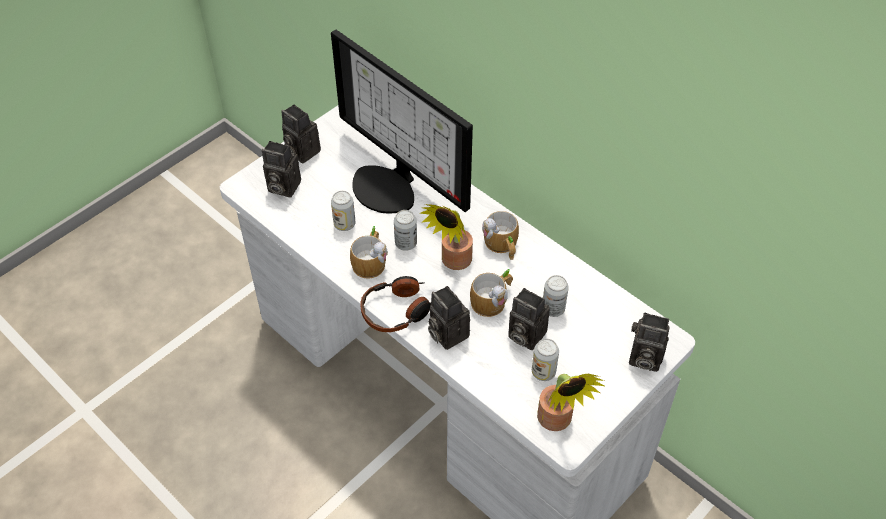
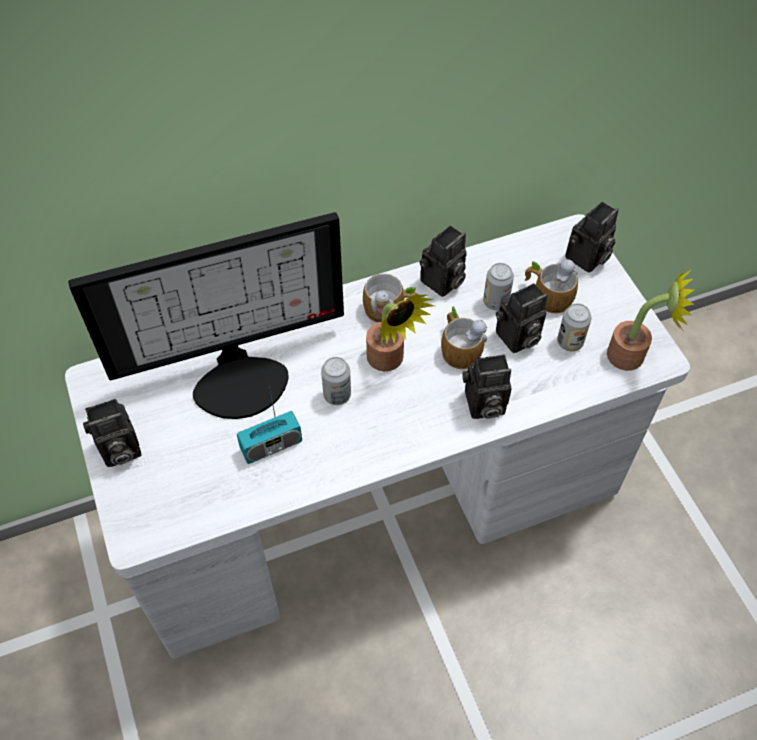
camera: 65 degrees left, 5 degrees up
camera [262,141,301,198] -> camera moved to [420,225,467,297]
can [331,191,355,231] -> radio [237,384,302,464]
mug [350,226,388,279] -> mug moved to [525,258,578,313]
headphones [360,276,431,332] -> none

